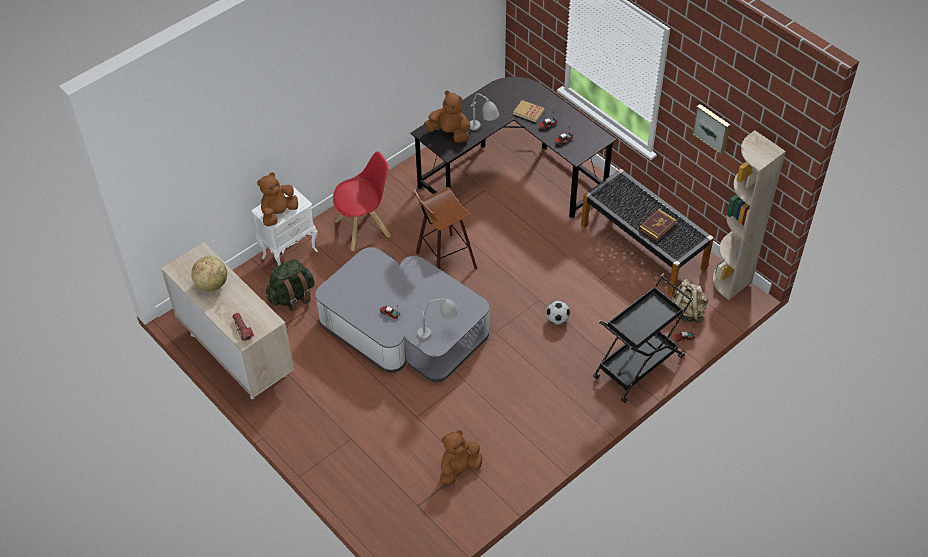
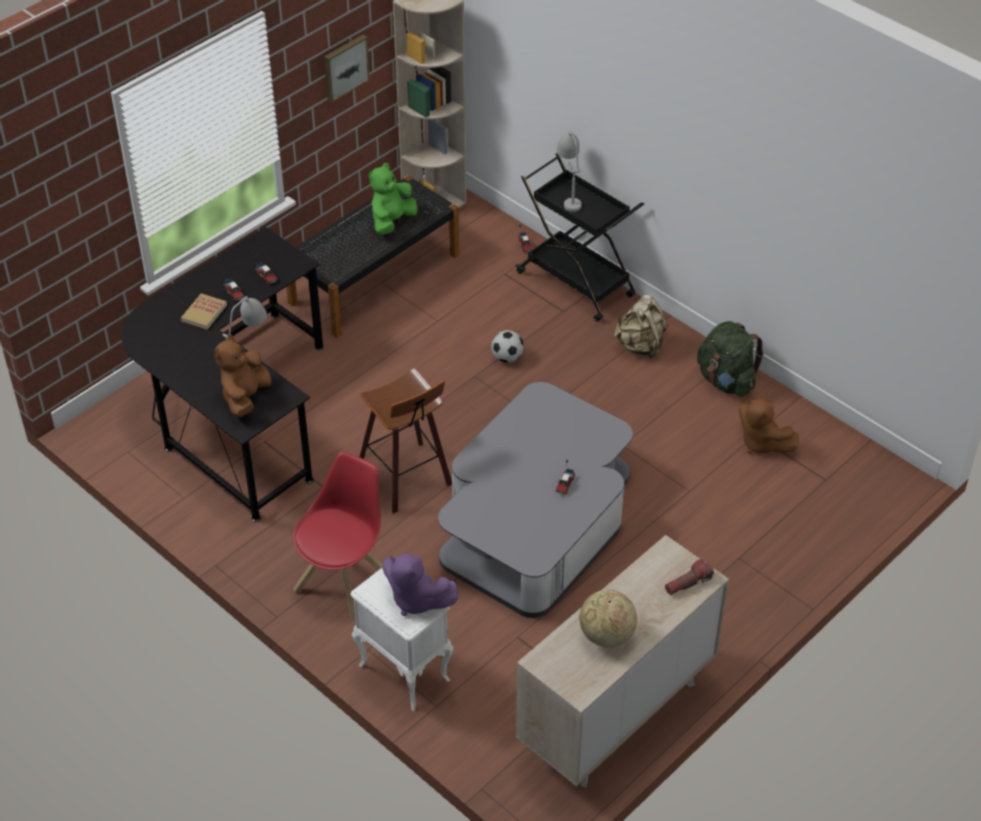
camera: 95 degrees left, 5 degrees down
brown plush toy [257,172,298,227] -> purple plush toy [382,553,459,616]
green backpack [266,259,315,311] -> green backpack moved to [697,321,764,397]
red chair [333,151,391,251] -> red chair turned 60 degrees clockwise [293,452,382,621]
grey table lamp [417,298,459,340] -> grey table lamp moved to [557,130,582,212]
book [639,209,677,242] -> green plush toy [368,163,418,235]
beige backpack [671,279,708,323] -> beige backpack moved to [614,295,668,359]

